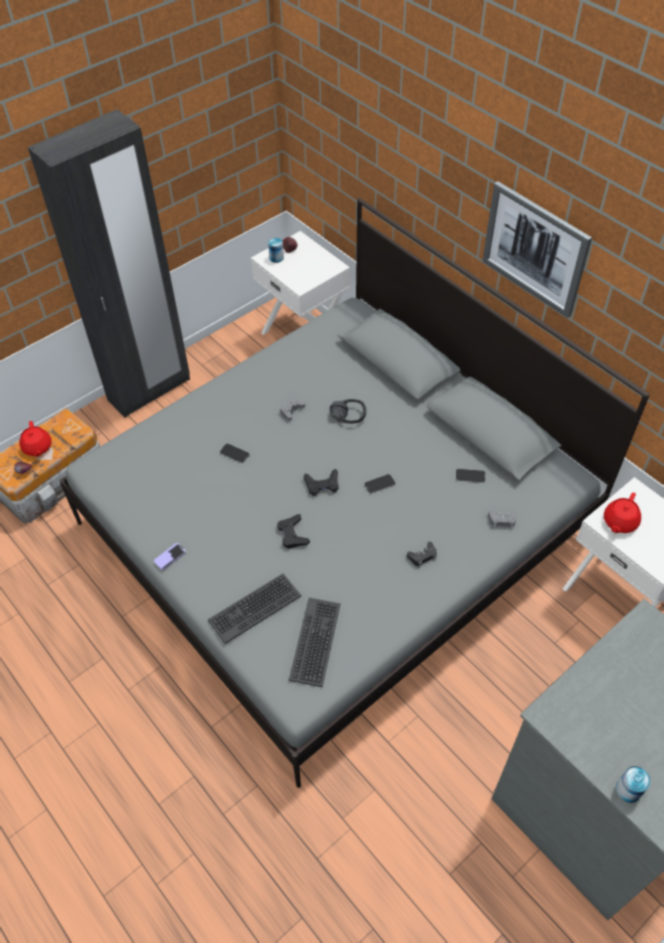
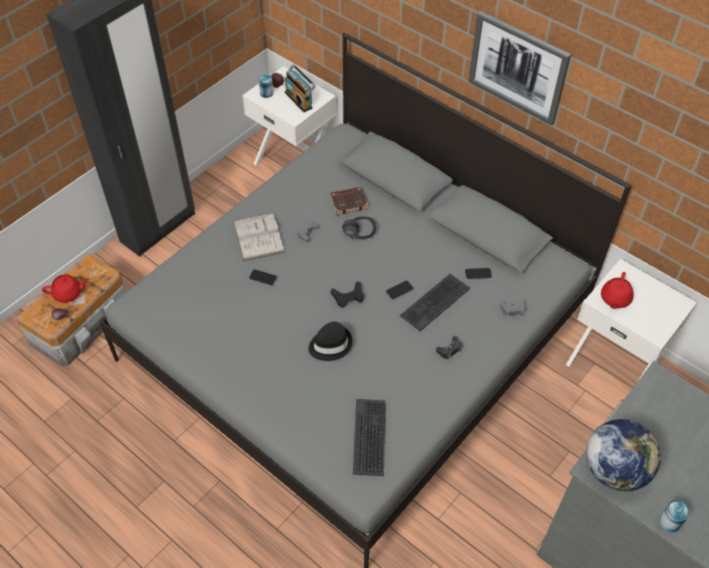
camera: 10 degrees left, 0 degrees up
red teapot [20,421,51,457] -> red teapot turned 75 degrees counterclockwise [42,274,89,303]
phone [154,543,186,570] -> none
keyboard [208,574,301,644] -> keyboard moved to [400,274,470,331]
black game controller [277,514,310,549] -> black hat [309,321,352,361]
none -> white book [233,213,285,261]
none -> radio [285,64,315,112]
none -> brown book [330,187,368,215]
none -> globe [586,419,661,491]

